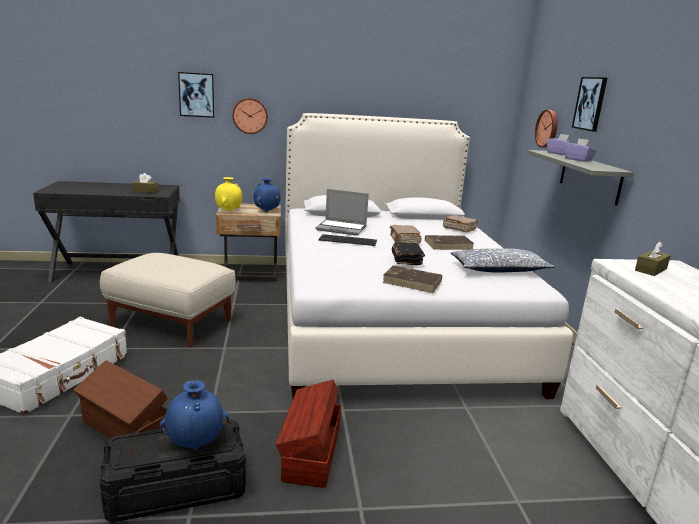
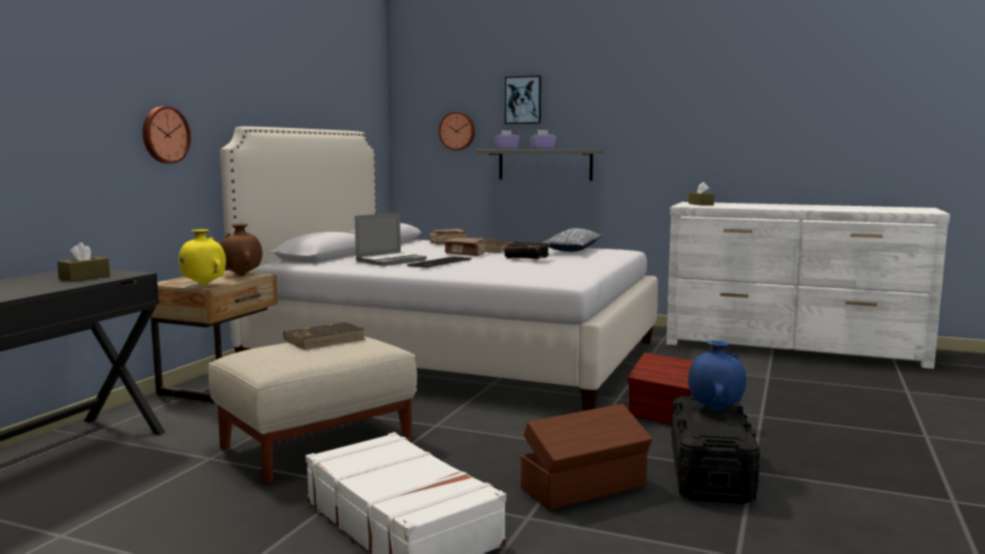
camera: 60 degrees left, 10 degrees down
picture [178,72,214,118] -> none
blue vase [253,178,280,212] -> brown vase [220,224,262,276]
brown book [382,265,442,293] -> brown book moved to [283,322,364,350]

